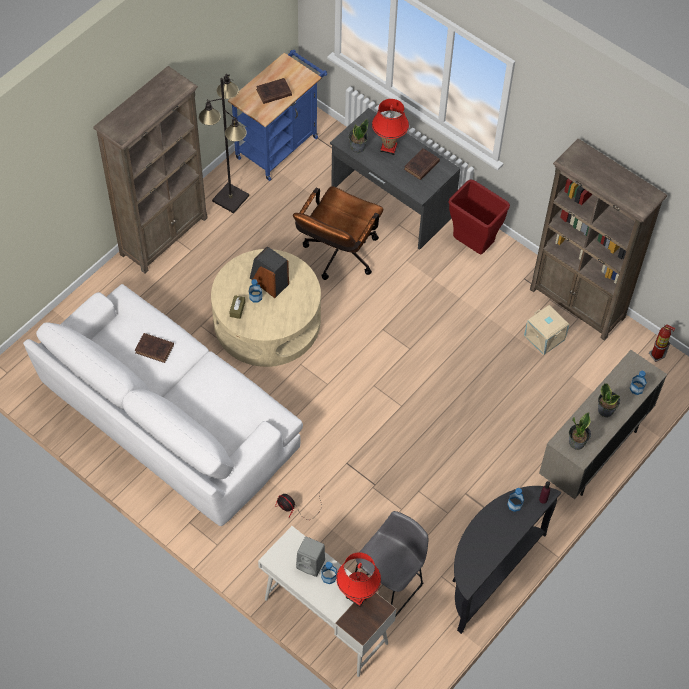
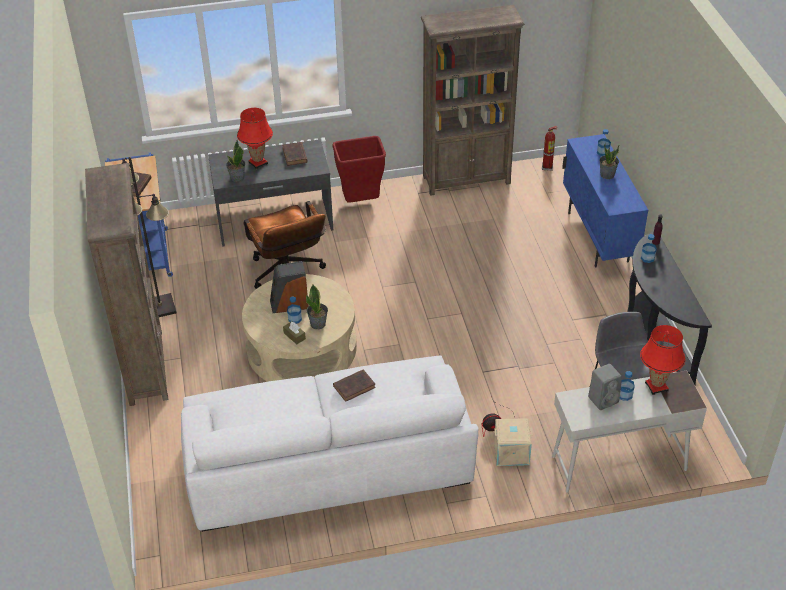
camera: 50 degrees left, 15 degrees down
brown book [135,333,174,363] -> brown book moved to [333,369,376,402]
beige storage box [524,305,569,355] -> beige storage box moved to [494,418,533,466]
beige cabinet [539,350,667,499] -> blue cabinet [562,134,648,267]
potted plant [569,412,591,450] -> potted plant moved to [306,285,328,329]

